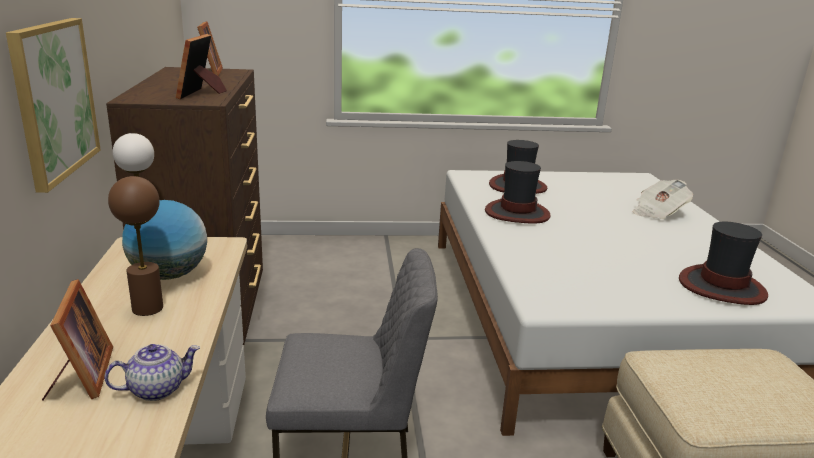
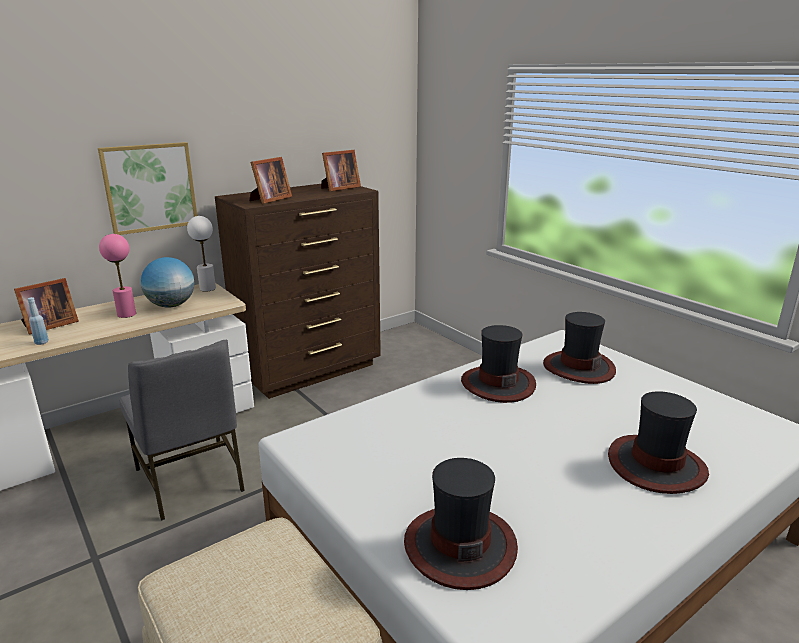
camera: 60 degrees right, 0 degrees up
teapot [104,344,200,401] -> blue bottle [28,297,49,345]
brown table lamp [108,176,163,316] -> pink table lamp [99,234,136,318]
picture frame [176,34,227,99] -> picture frame turned 150 degrees clockwise [249,157,292,204]
newspaper [633,180,693,219] -> hat [608,391,709,494]

